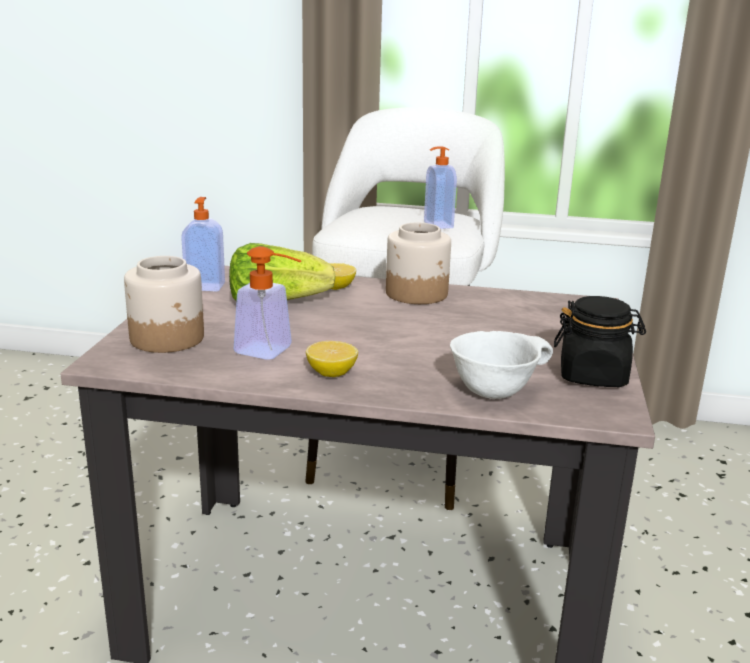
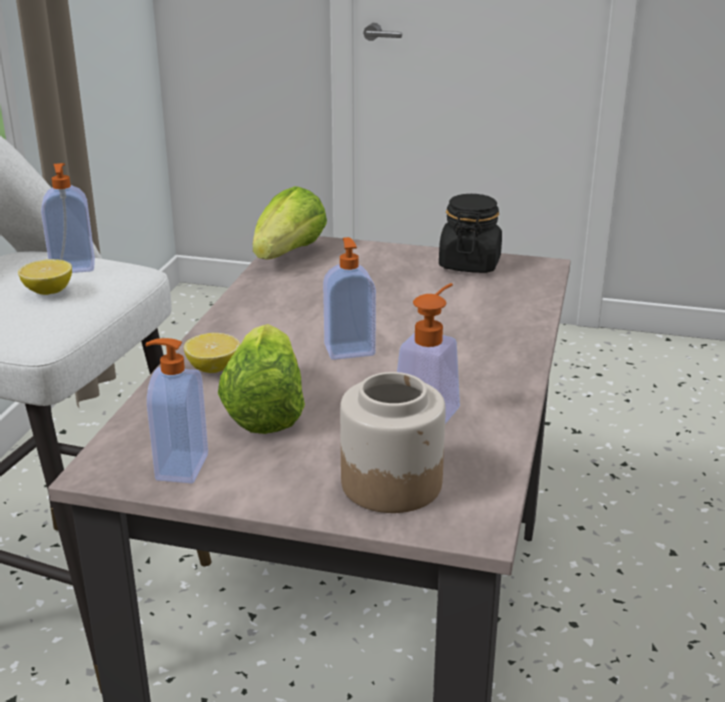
camera: 85 degrees left, 5 degrees up
lemon [306,341,358,377] -> lemon moved to [18,259,72,295]
jar [386,223,451,304] -> none
white bowl [450,331,553,399] -> none
none -> lettuce [253,186,327,259]
none -> soap dispenser [323,237,376,360]

